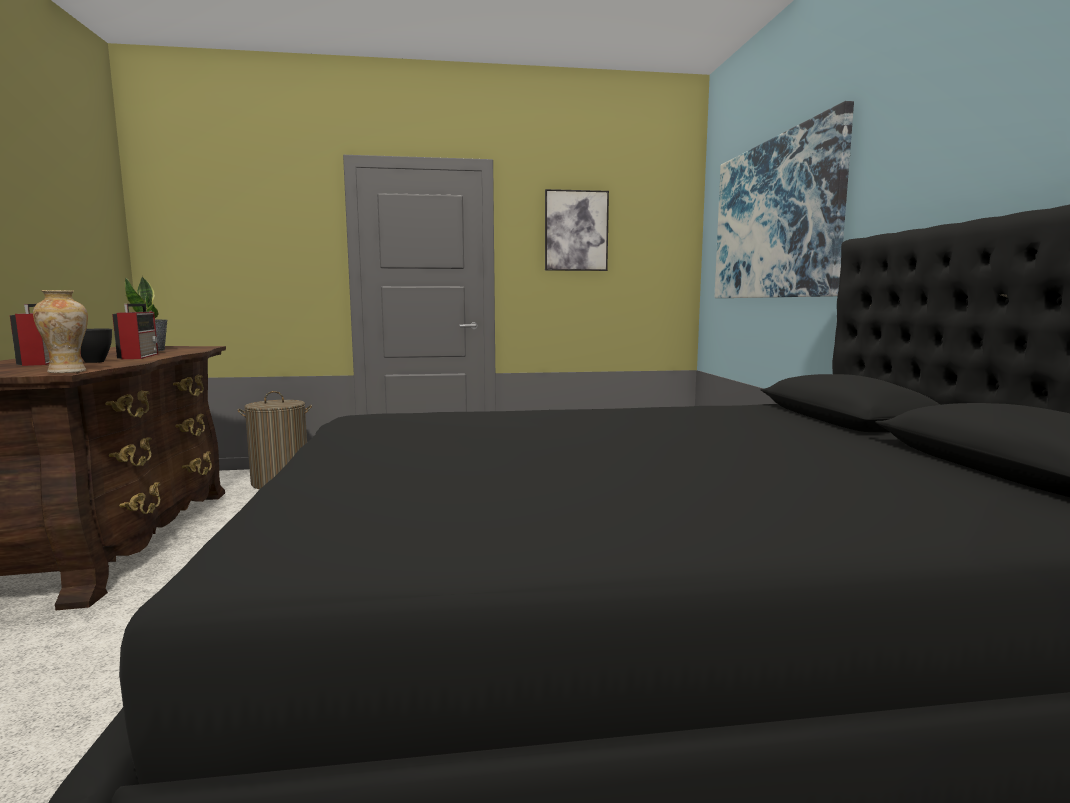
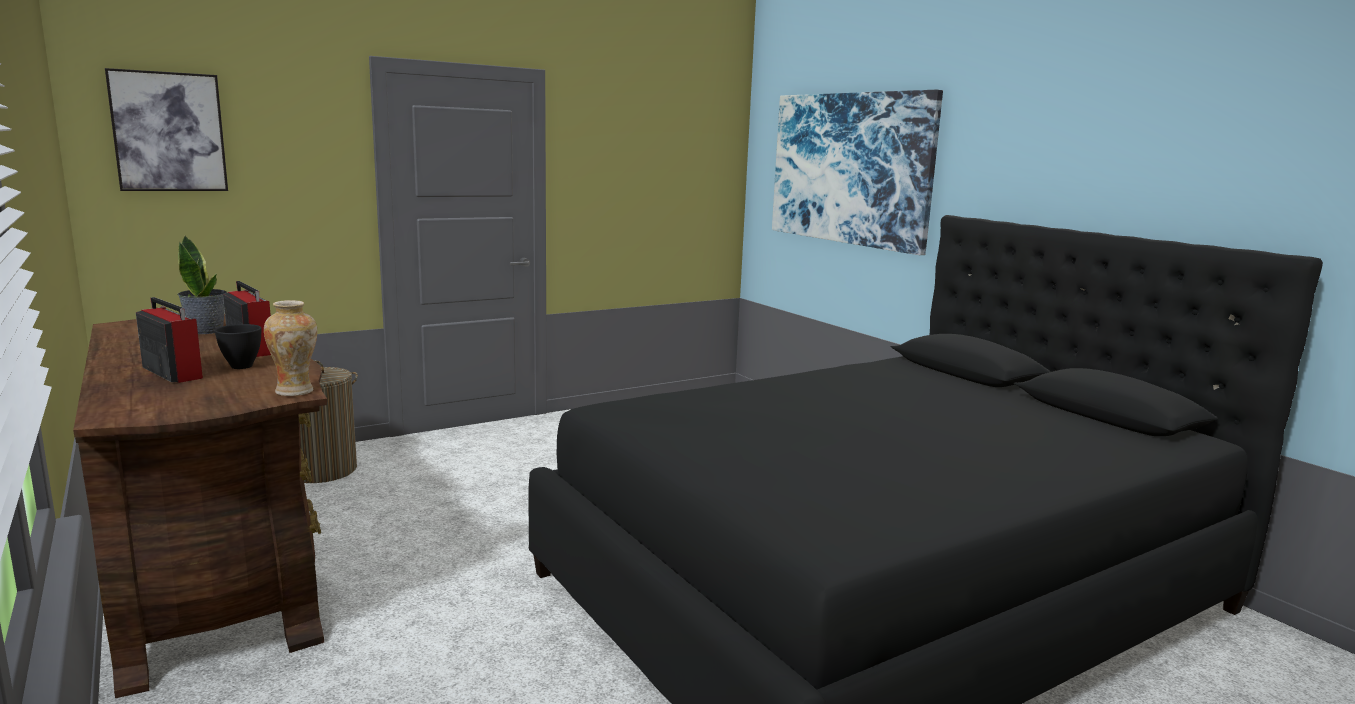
camera: 25 degrees left, 5 degrees up
picture [545,189,609,271] -> picture moved to [105,68,228,191]

